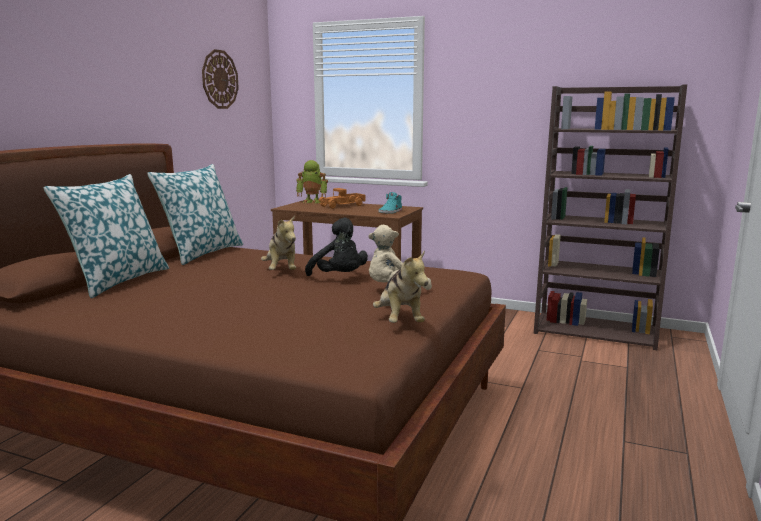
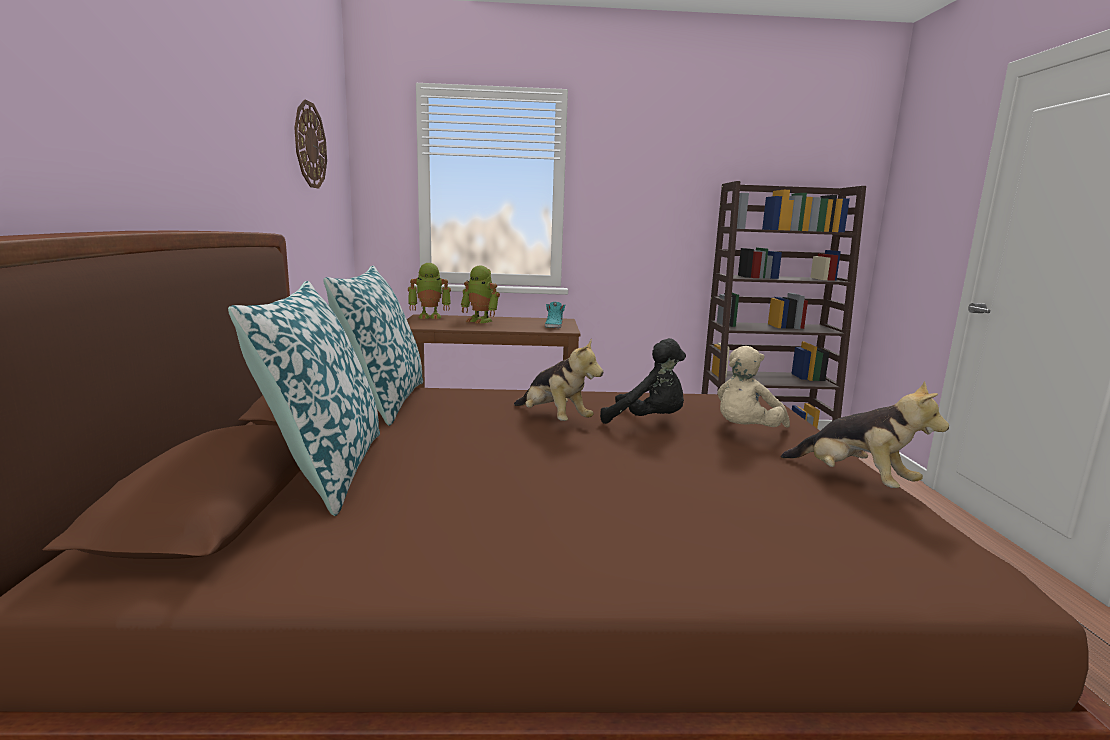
camera: 25 degrees left, 0 degrees up
toy truck [319,188,366,209] -> toy robot [461,265,500,324]

